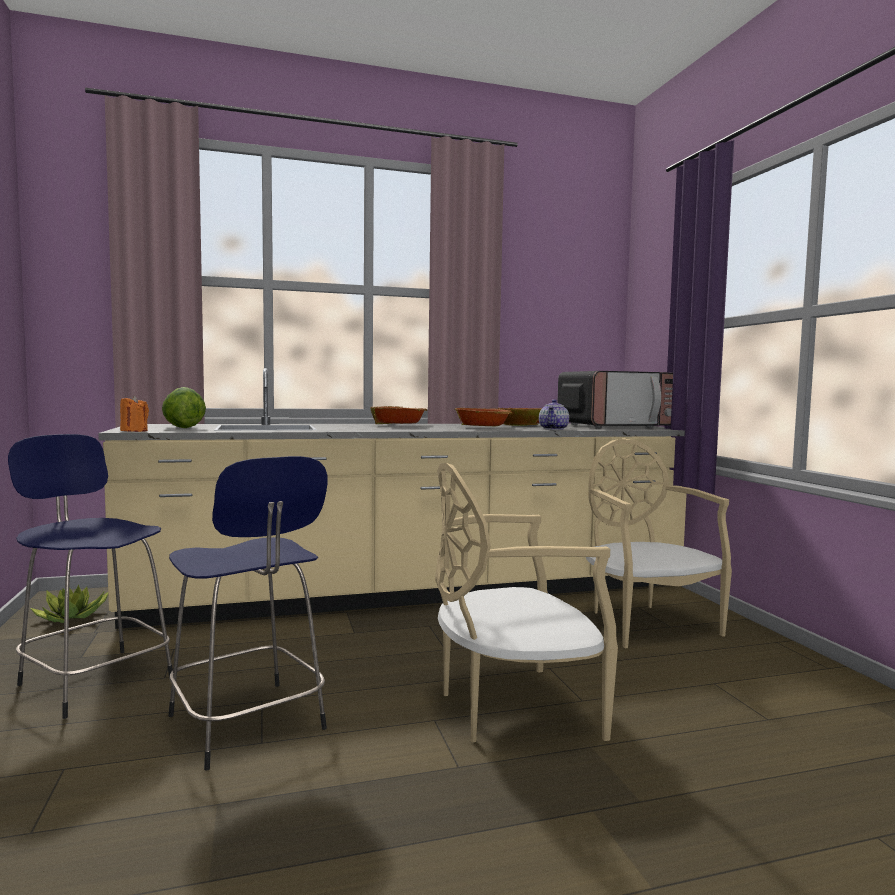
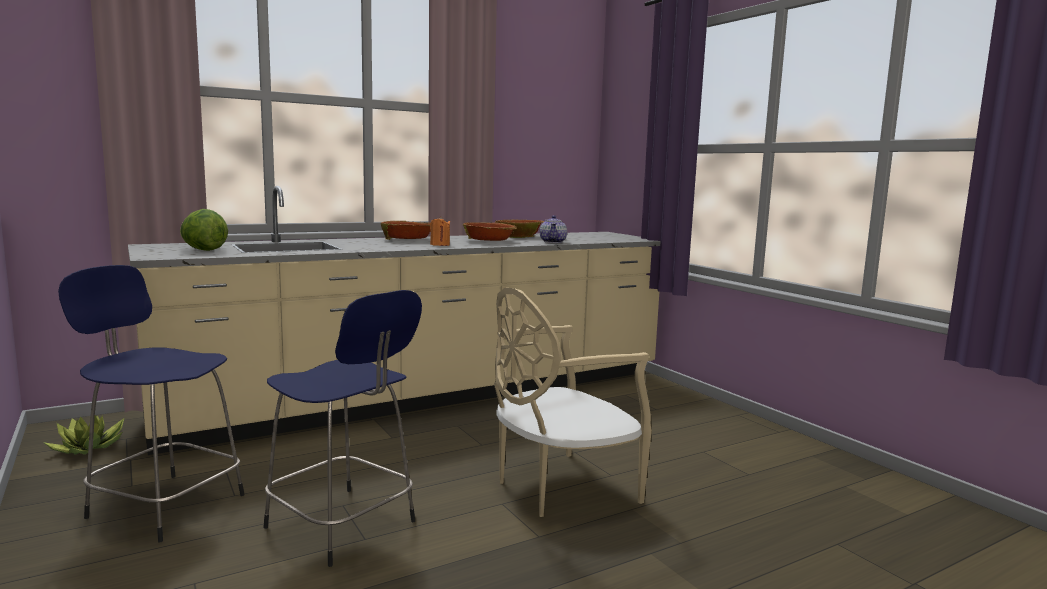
camera: 15 degrees left, 5 degrees up
orange candle [120,395,149,432] -> orange candle moved to [430,216,450,246]
microwave [557,371,673,428] -> none
beige chair [586,438,732,648] -> none

